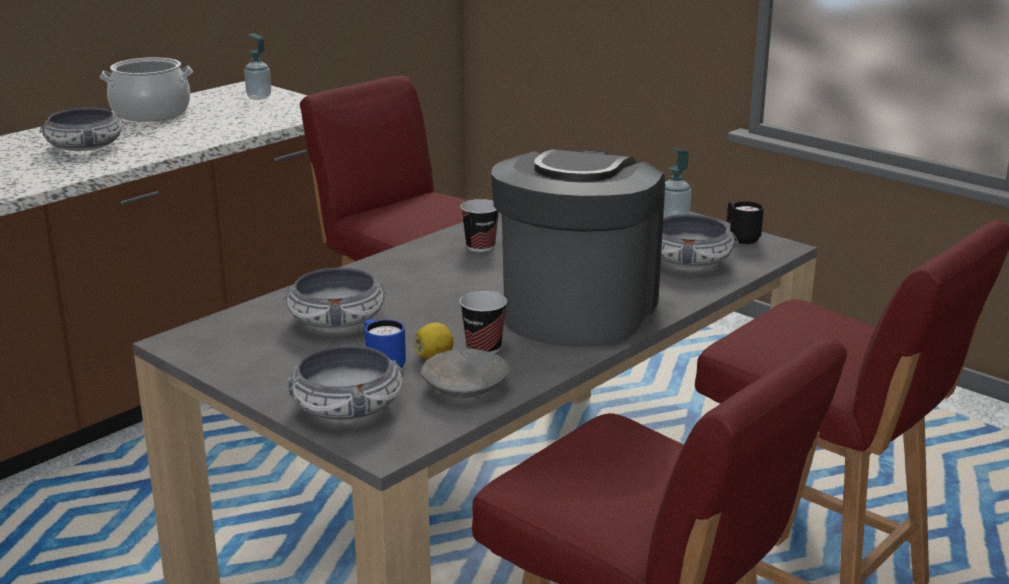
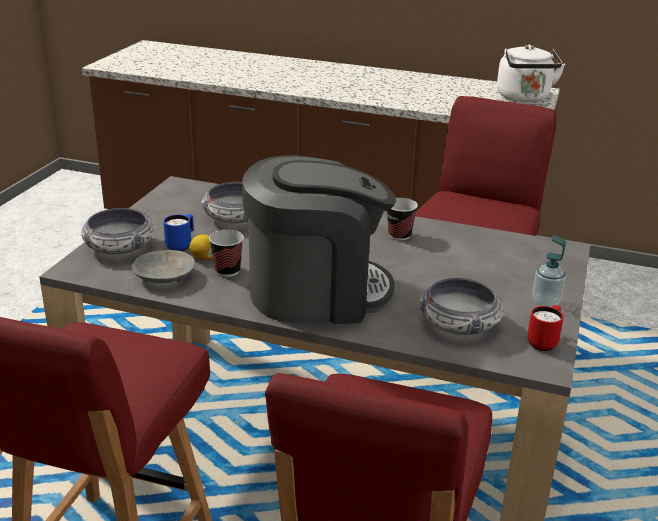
camera: 65 degrees right, 5 degrees up
bowl [39,108,124,151] -> none
cooking pot [100,57,193,122] -> none
soap dispenser [244,33,271,100] -> white kettle [497,45,565,102]
black mug [727,201,764,244] -> red mug [527,305,564,351]

